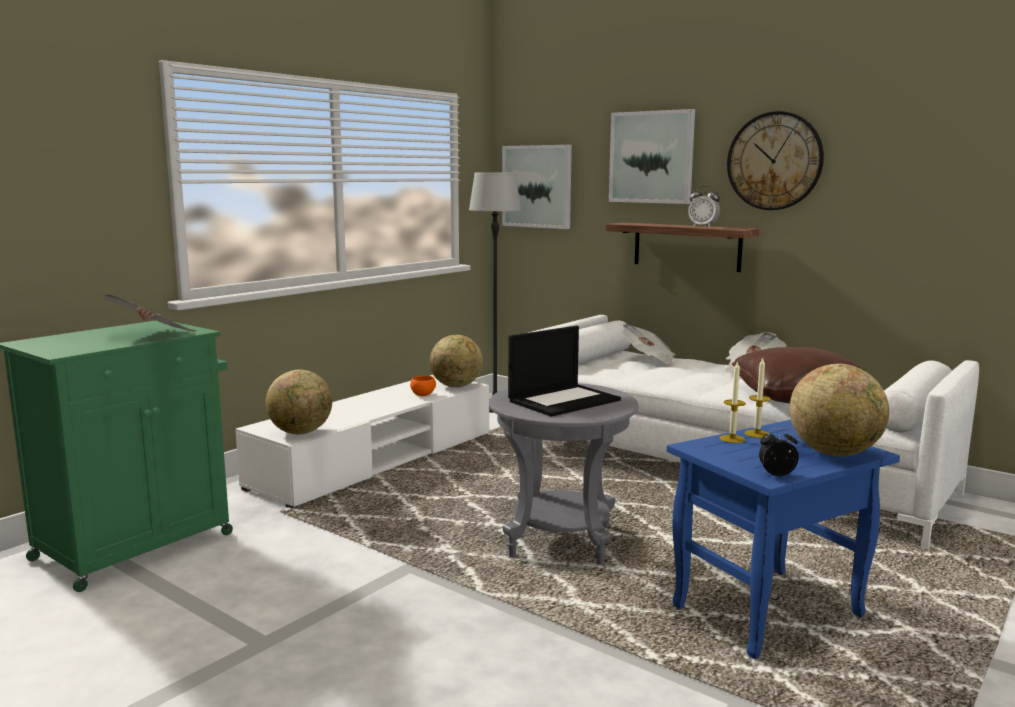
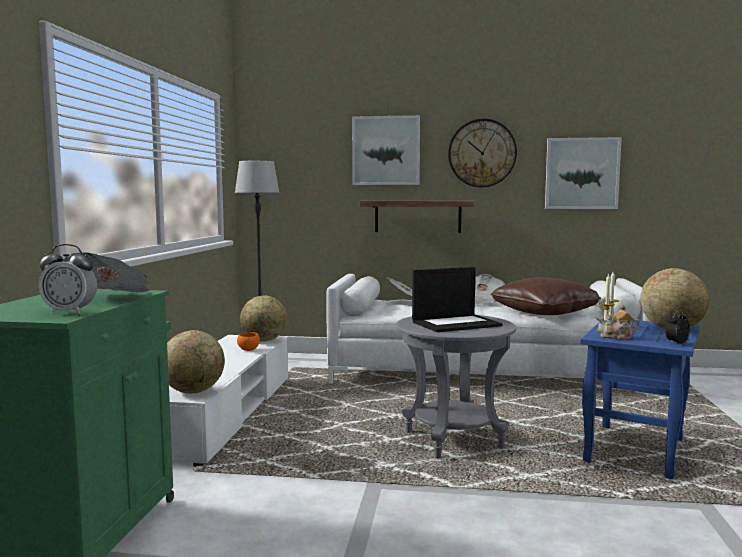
camera: 30 degrees left, 5 degrees down
picture [502,145,572,229] -> picture moved to [545,137,622,209]
laptop [508,326,621,417] -> laptop turned 45 degrees clockwise [412,267,503,332]
alarm clock [688,186,720,228] -> alarm clock moved to [39,244,97,314]
none -> teapot [596,305,640,340]

